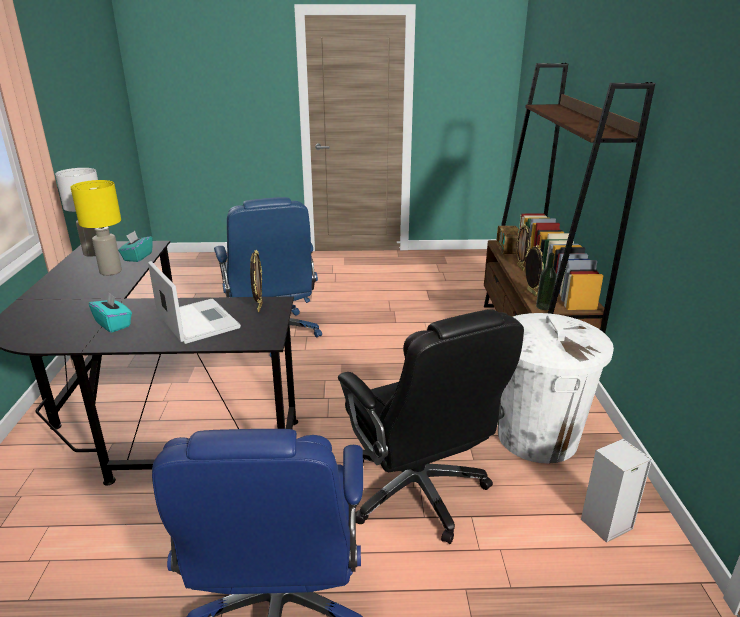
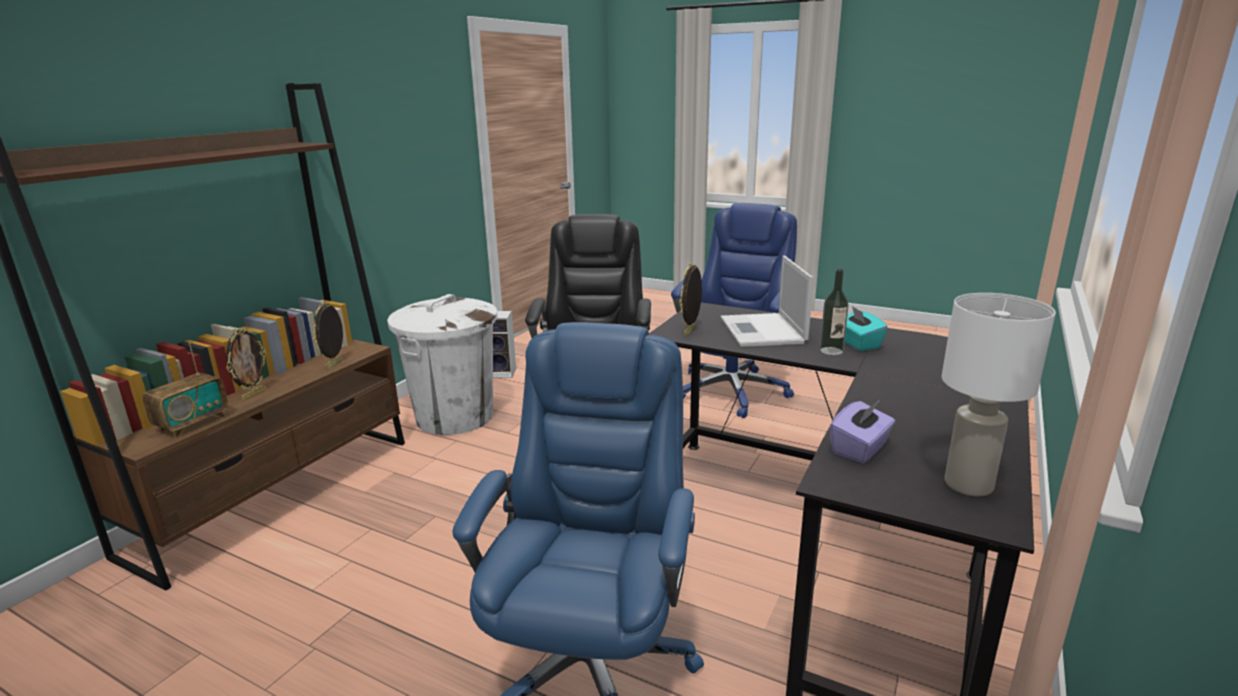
camera: 150 degrees left, 5 degrees down
yellow table lamp [70,180,122,276] -> none
turquoise tissue box [118,231,153,262] -> purple tissue box [830,400,895,463]
bottle [536,253,557,310] -> bottle moved to [820,269,849,355]

